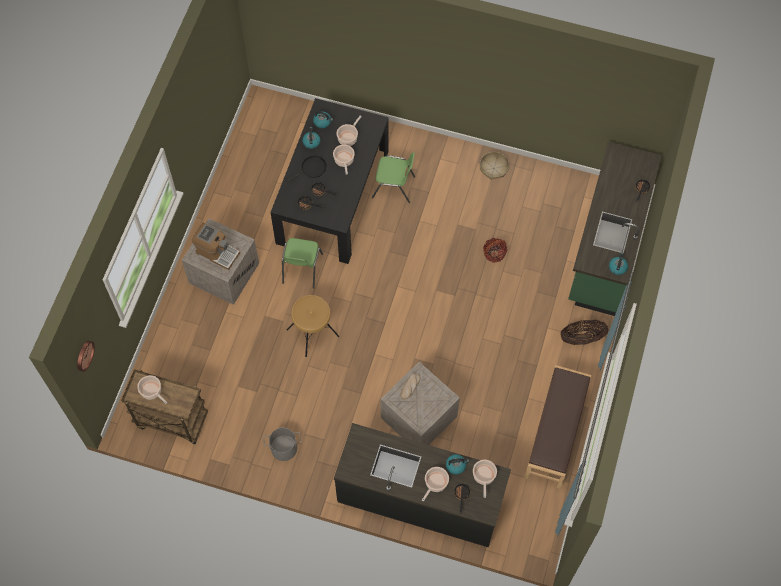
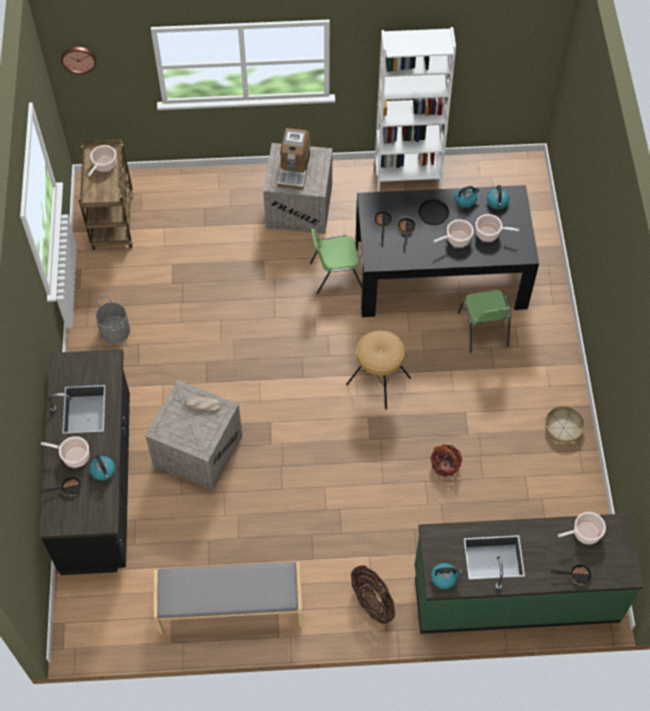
camera: 70 degrees right, 5 degrees down
brown stool [287,295,339,357] -> brown stool moved to [346,330,411,410]
cooking pot [473,460,497,498] -> cooking pot moved to [558,512,606,544]
brown bench [524,365,591,489] -> grey bench [154,562,303,635]
none -> white bookcase [375,27,456,192]

